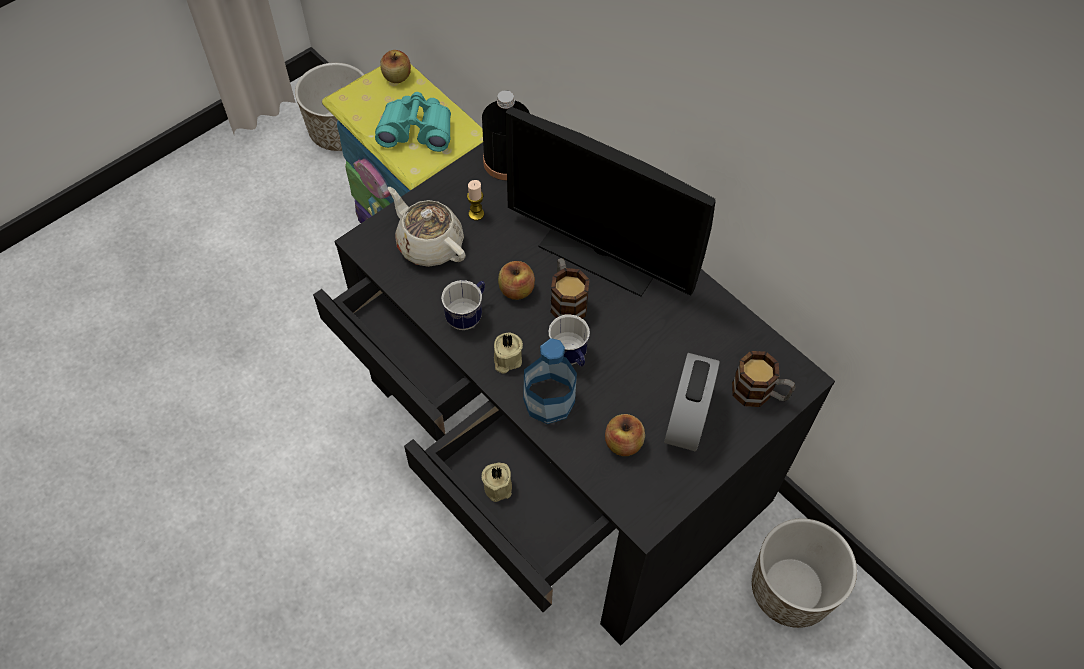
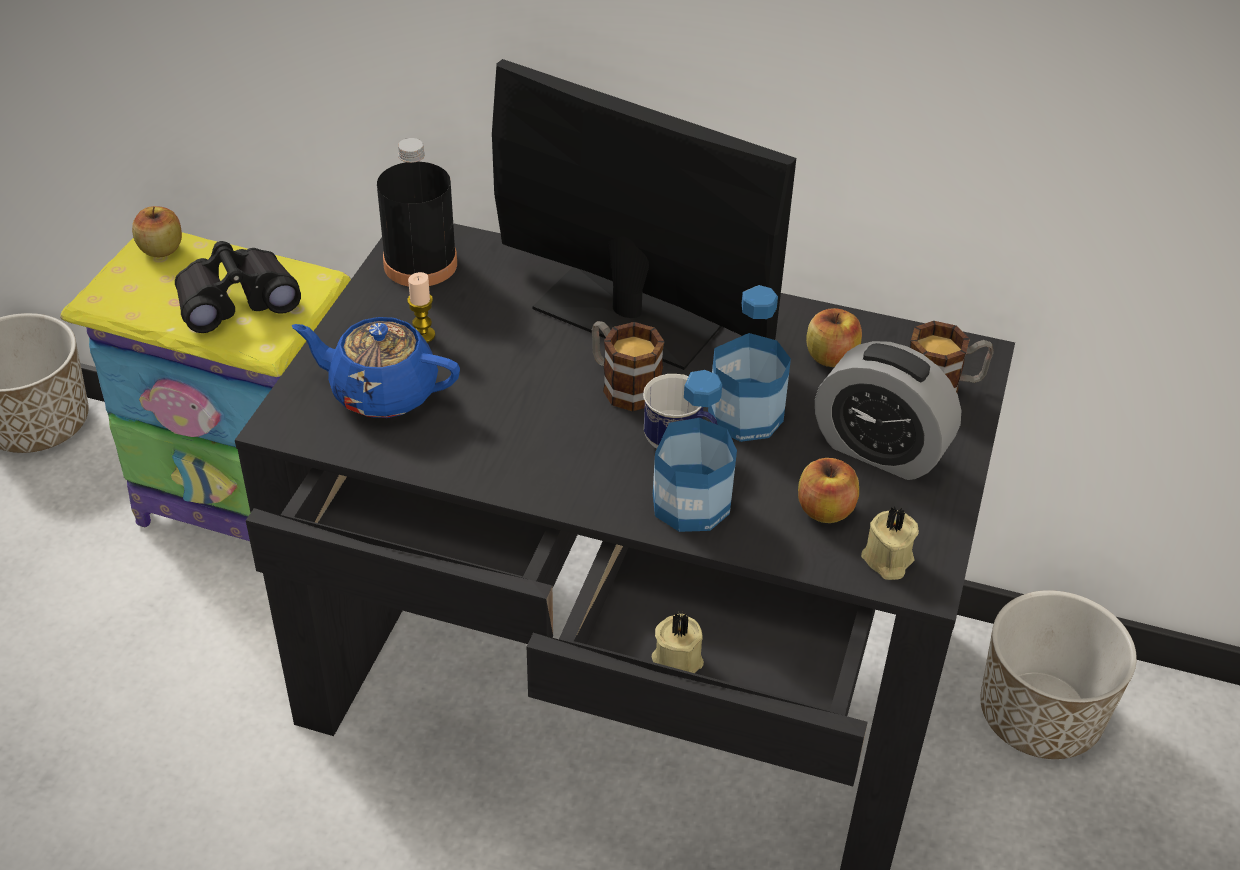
camera: 30 degrees left, 15 degrees down
turquoise binoculars [375,92,451,152] -> black binoculars [175,241,301,333]
beige teapot [388,187,466,267] -> blue teapot [292,317,460,418]
mug [441,280,485,330] -> none
beige candle [494,333,523,374] -> beige candle moved to [861,506,919,580]
apple [498,261,535,300] -> apple moved to [806,308,862,367]
monitor [505,107,716,297] -> monitor turned 150 degrees counterclockwise [492,59,796,370]
alarm clock [664,353,719,451] -> alarm clock turned 45 degrees counterclockwise [815,341,961,480]
none -> bottle [708,285,791,442]

